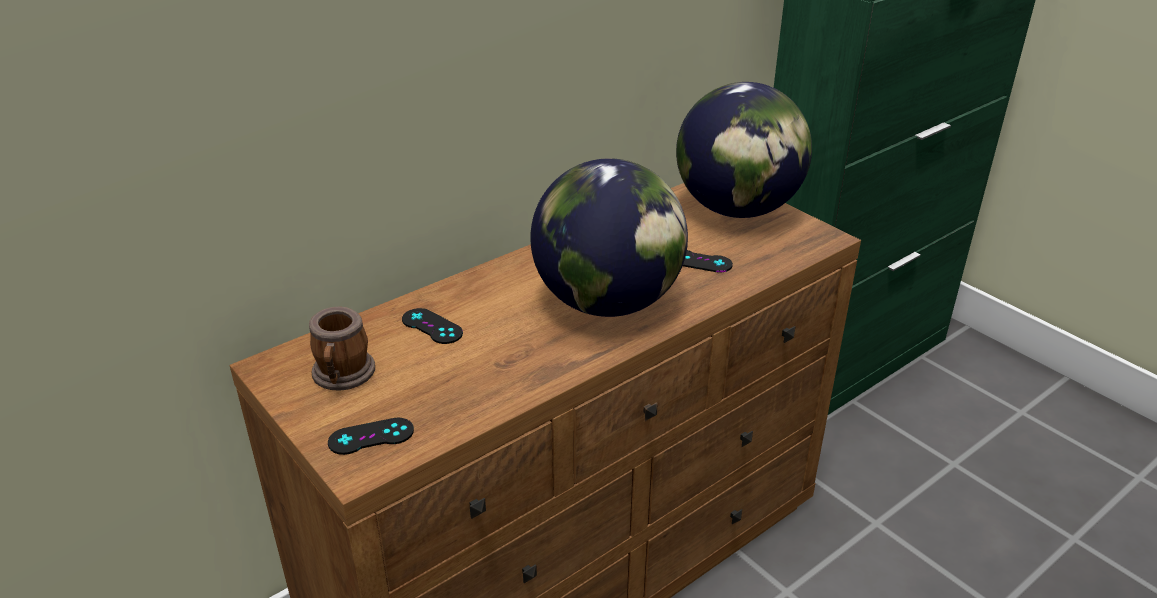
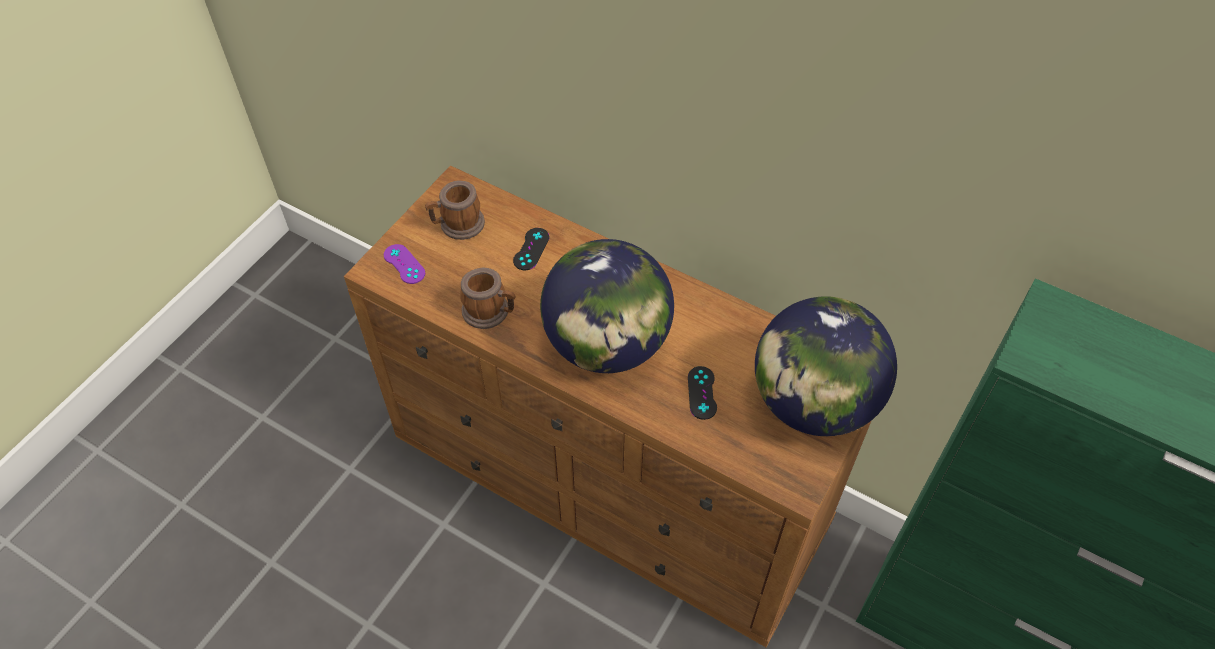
camera: 70 degrees right, 20 degrees up
black game controller [328,418,414,455] -> purple game controller [384,244,425,284]
none -> mug [460,267,515,329]

